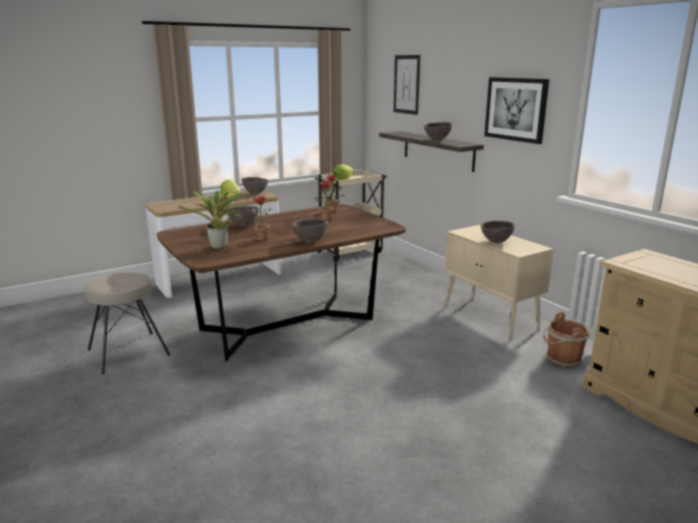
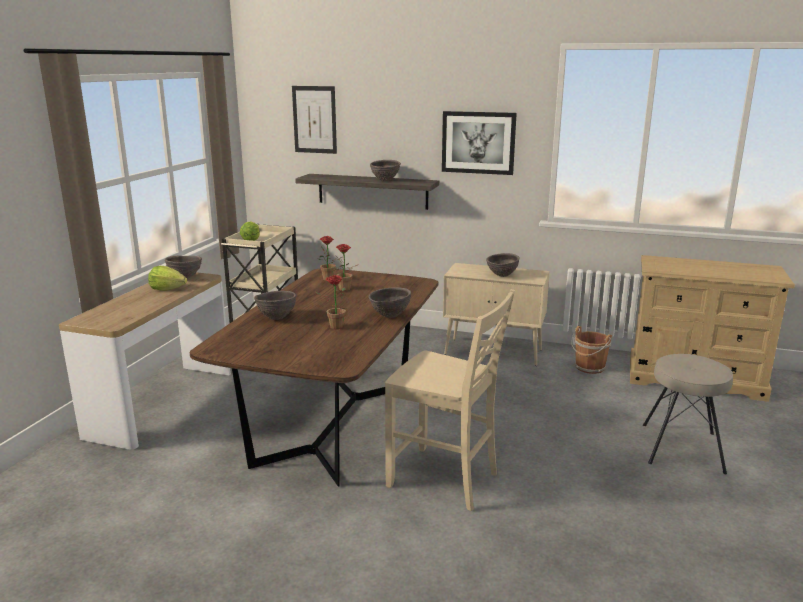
camera: 40 degrees left, 0 degrees up
beige stool [85,272,170,375] -> beige stool moved to [643,354,733,474]
potted plant [178,191,243,249] -> none
none -> beige chair [385,289,515,511]

